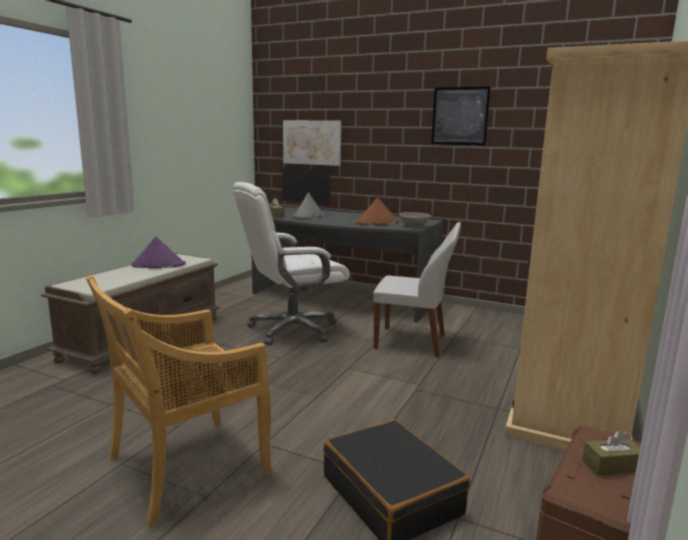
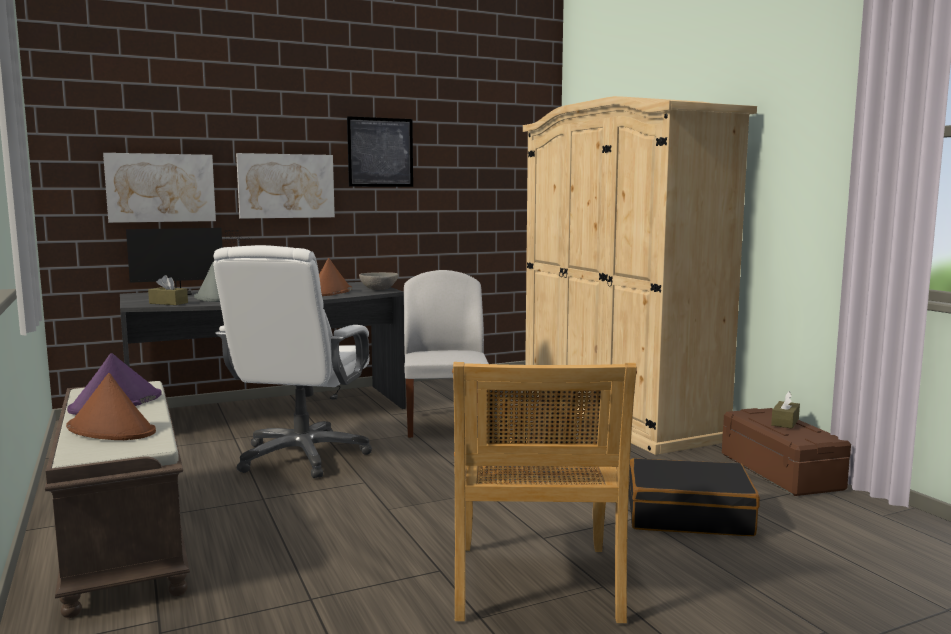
camera: 50 degrees left, 5 degrees down
white chair [373,222,461,357] -> white chair turned 60 degrees counterclockwise [404,270,489,438]
none -> brown hat [66,373,156,440]
none -> picture [236,153,335,219]

